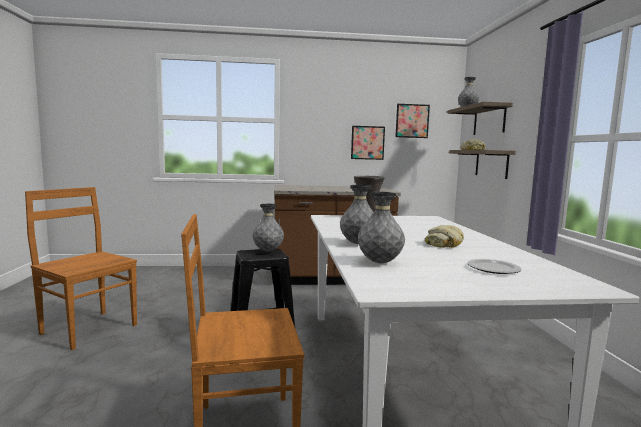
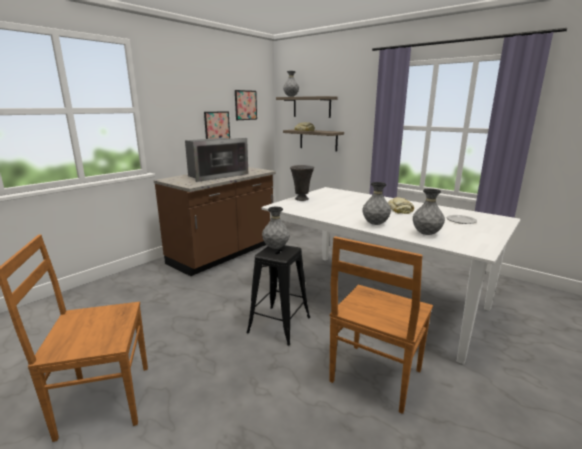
camera: 45 degrees left, 10 degrees up
none -> microwave [185,138,248,182]

